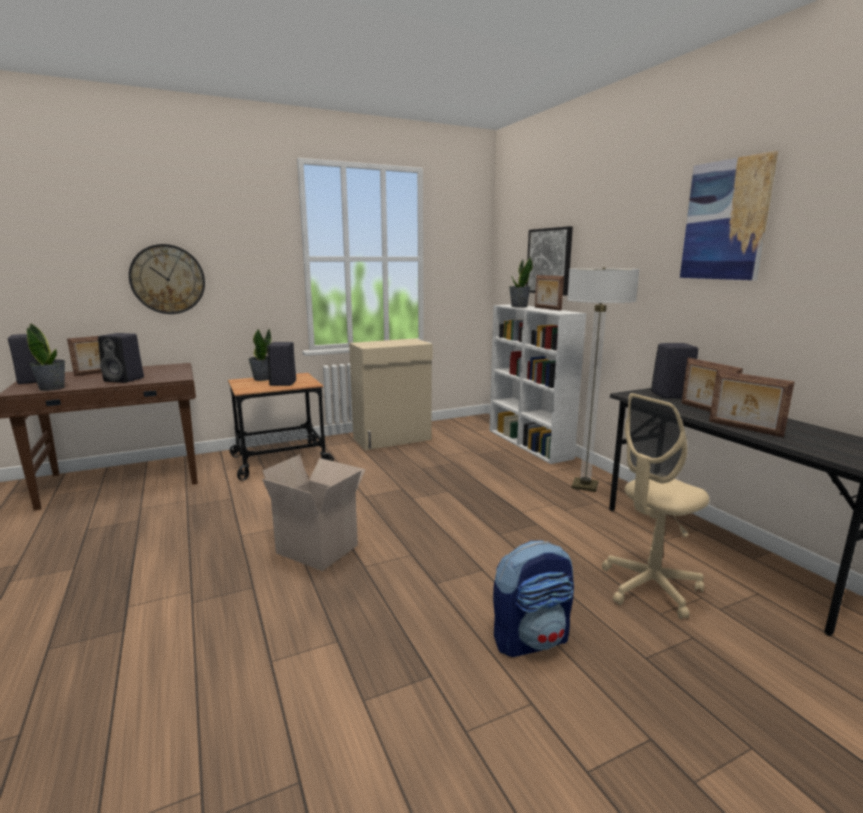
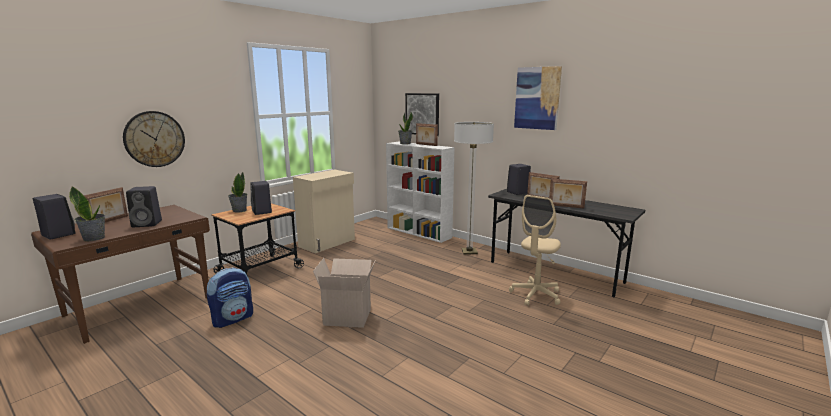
camera: 25 degrees left, 0 degrees up
backpack [493,540,574,657] -> backpack moved to [207,267,253,328]

